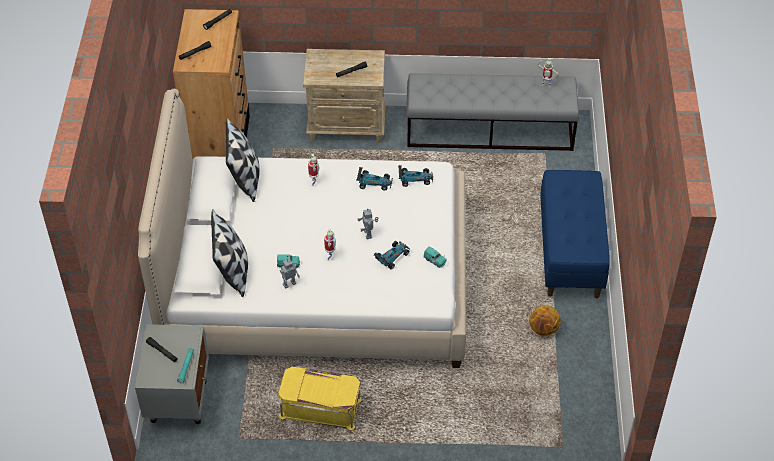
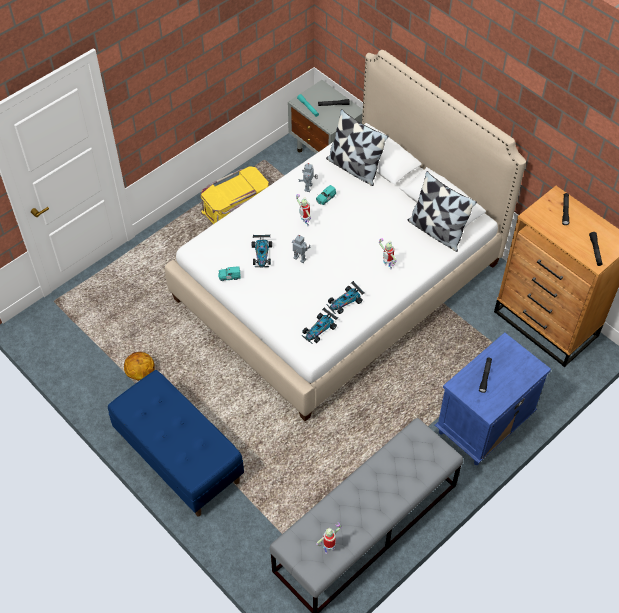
camera: 135 degrees right, 5 degrees up
beige nightstand [303,49,386,143] -> blue nightstand [435,332,551,465]

